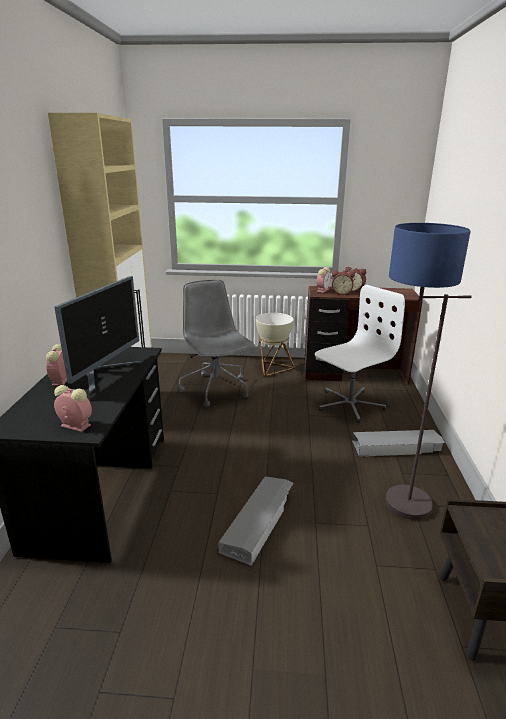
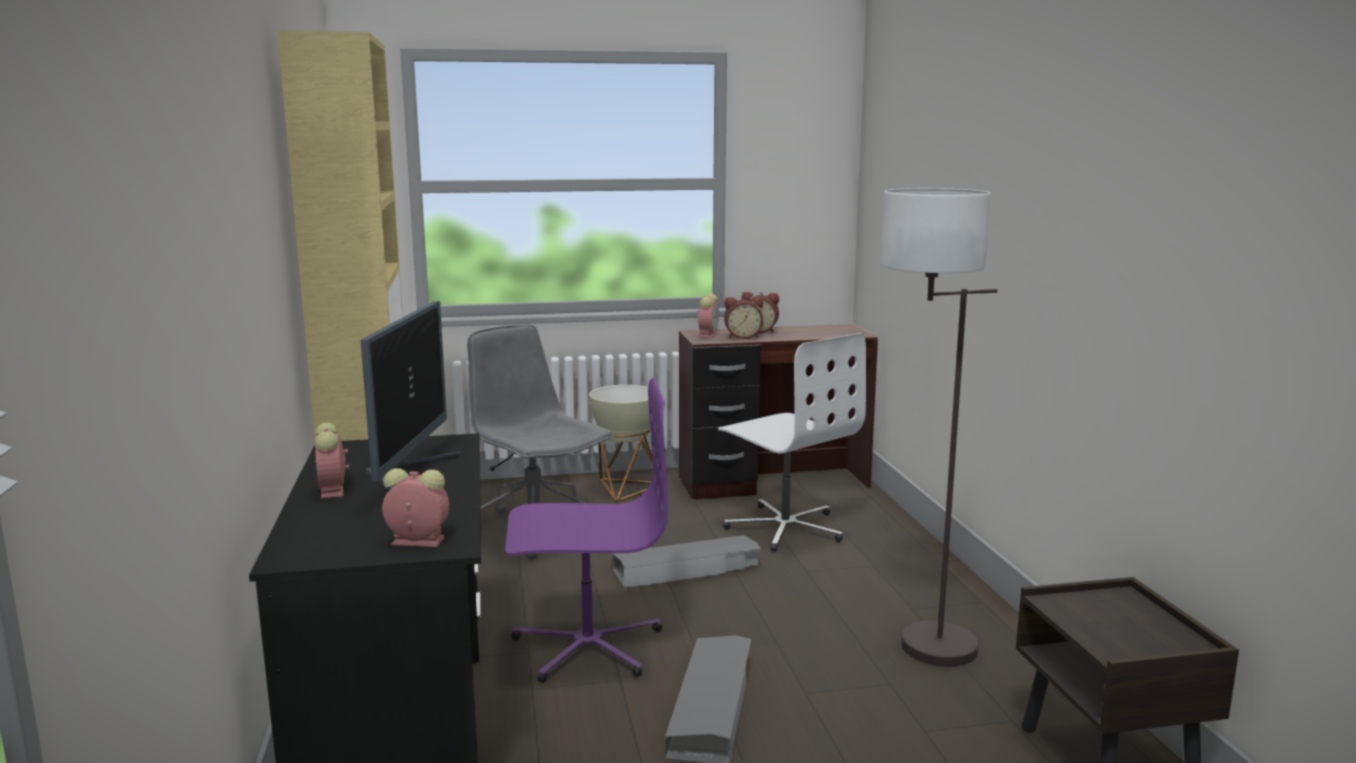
camera: 15 degrees left, 10 degrees down
white office chair [315,285,405,423] -> white office chair turned 105 degrees clockwise [718,333,866,552]
grey storage box [352,430,445,457] -> grey storage box moved to [612,535,761,589]
blue floor lamp [386,223,472,520] -> white floor lamp [881,188,998,667]
none -> purple office chair [505,378,668,683]

